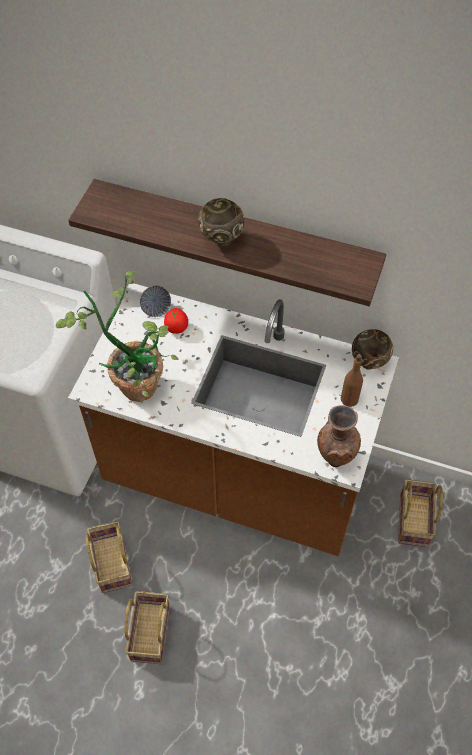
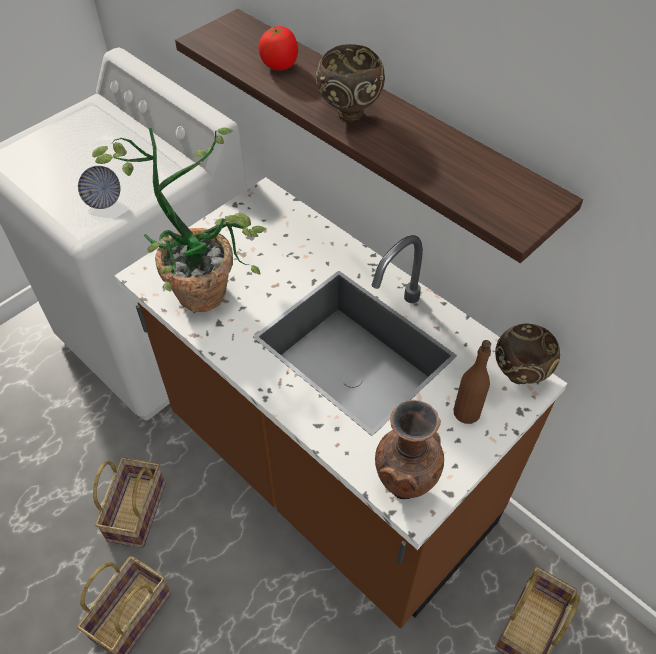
camera: 25 degrees right, 5 degrees down
bowl [140,286,171,317] -> bowl moved to [78,166,120,209]
tomato [164,308,188,334] -> tomato moved to [258,26,298,71]

